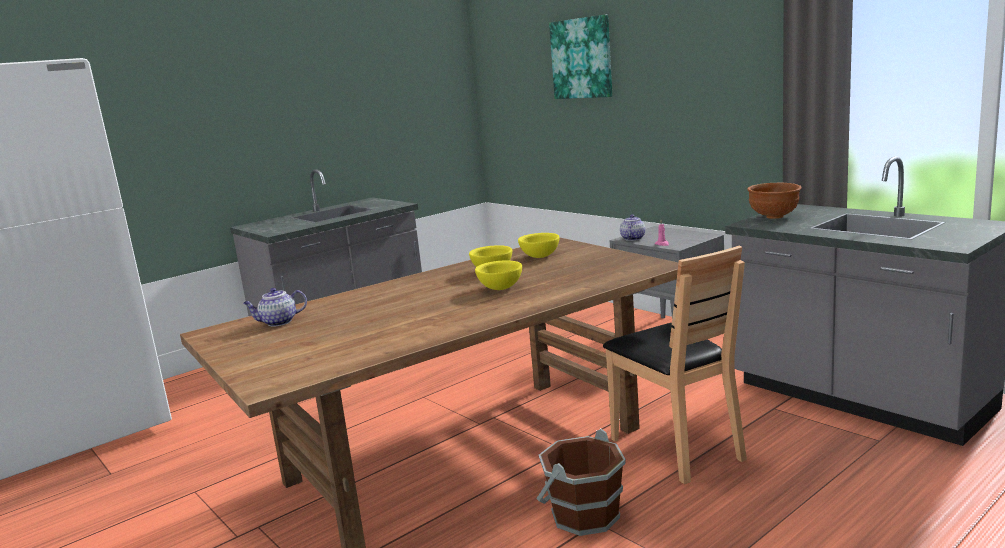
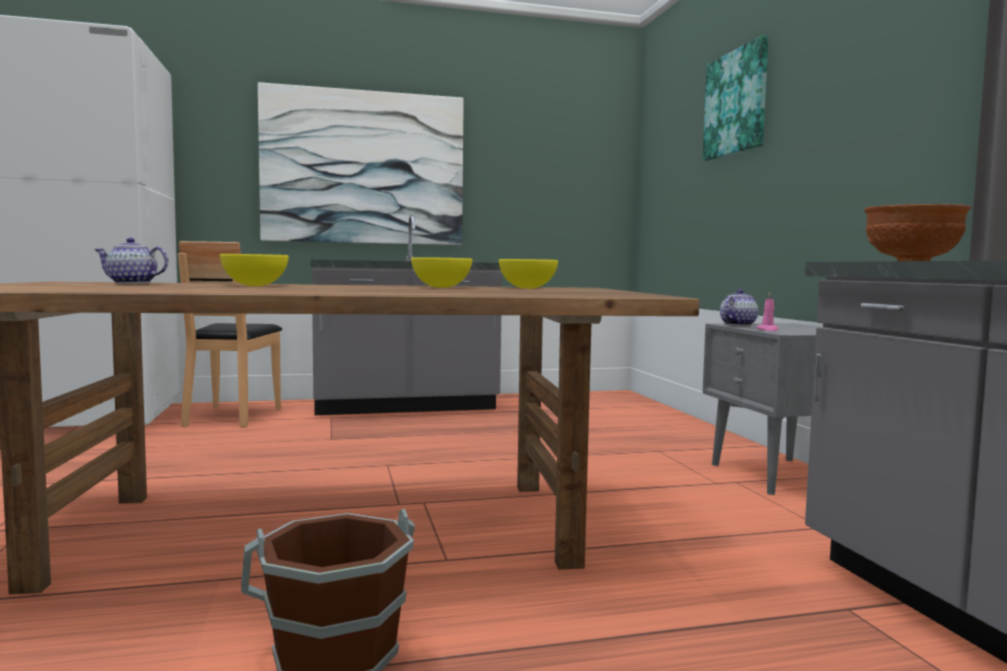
camera: 25 degrees right, 10 degrees down
yellow bowl [475,260,522,290] -> yellow bowl moved to [220,254,289,286]
brown chair [603,246,747,484] -> brown chair moved to [178,241,282,428]
none -> picture [258,82,464,245]

